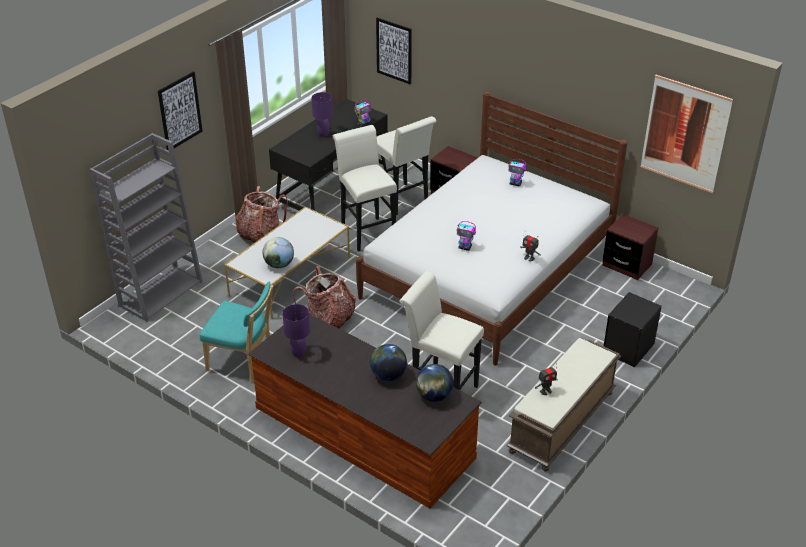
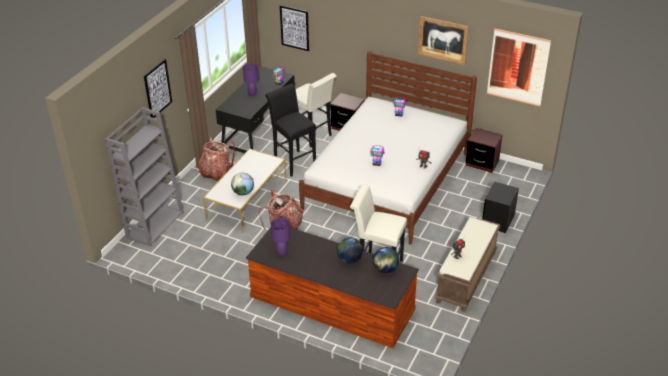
camera: 10 degrees left, 0 degrees up
turquoise chair [200,282,273,382] -> none
white stool [333,125,397,252] -> black stool [265,84,316,177]
none -> picture [418,16,469,65]

